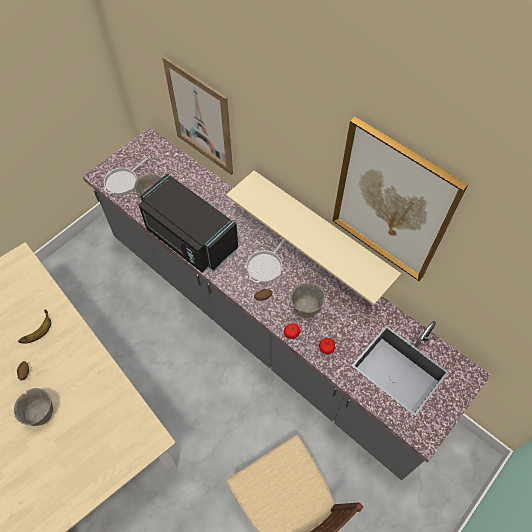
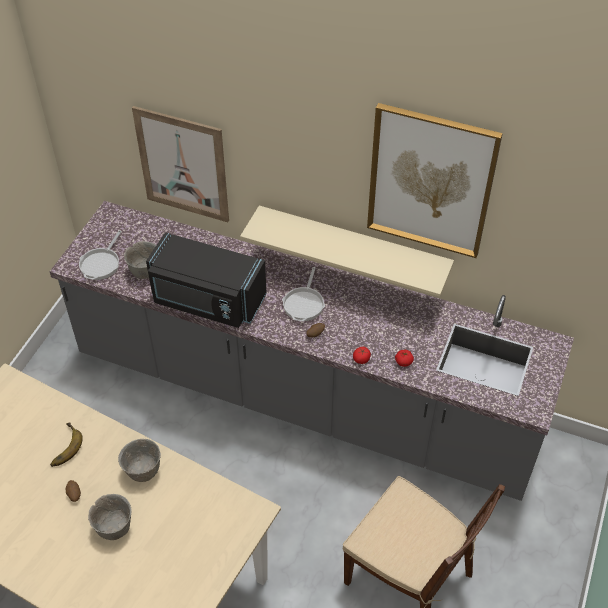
camera: 20 degrees left, 10 degrees down
grey bowl [290,283,325,318] -> grey bowl moved to [118,439,161,482]

